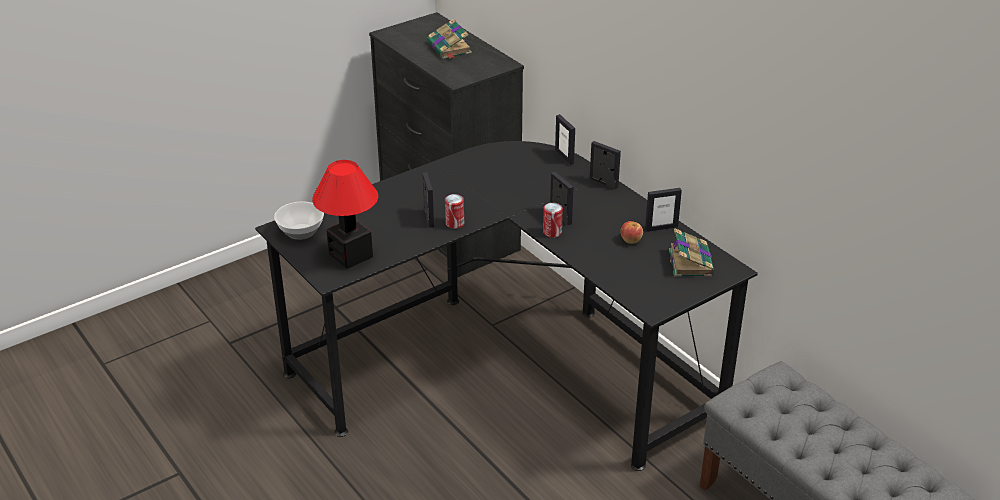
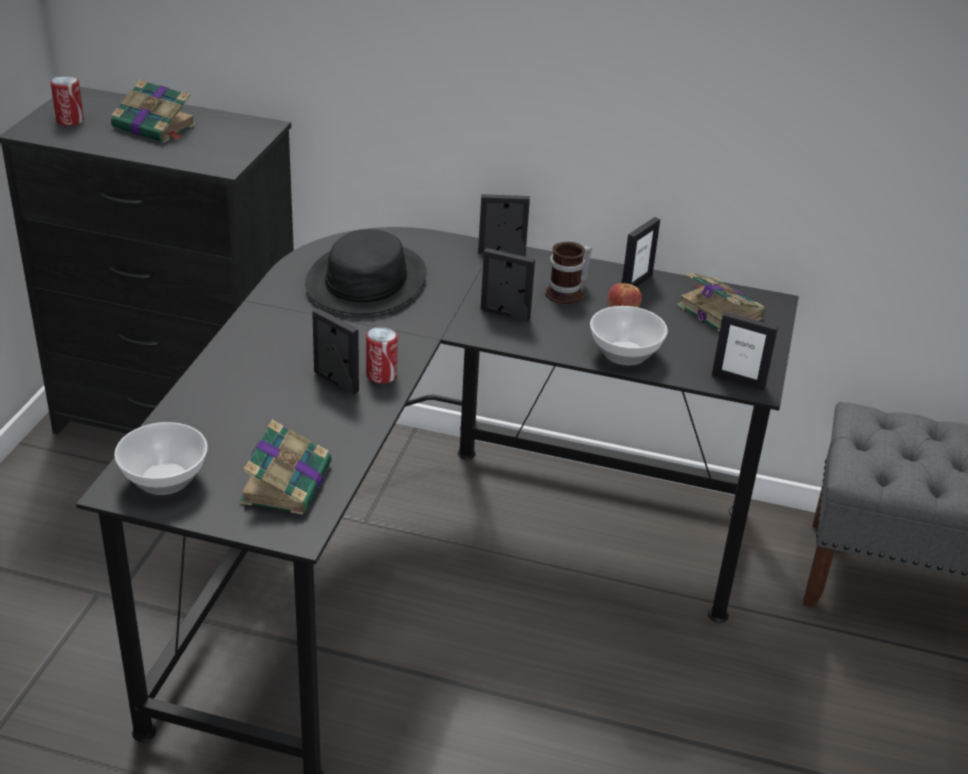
camera: 40 degrees left, 0 degrees up
table lamp [312,160,378,269] -> book [239,420,332,515]
can [543,203,563,238] -> can moved to [50,75,84,126]
picture frame [555,114,575,165] -> picture frame moved to [712,312,778,390]
none -> black hat [305,229,427,315]
none -> mug [545,242,592,304]
none -> bowl [590,306,668,365]

